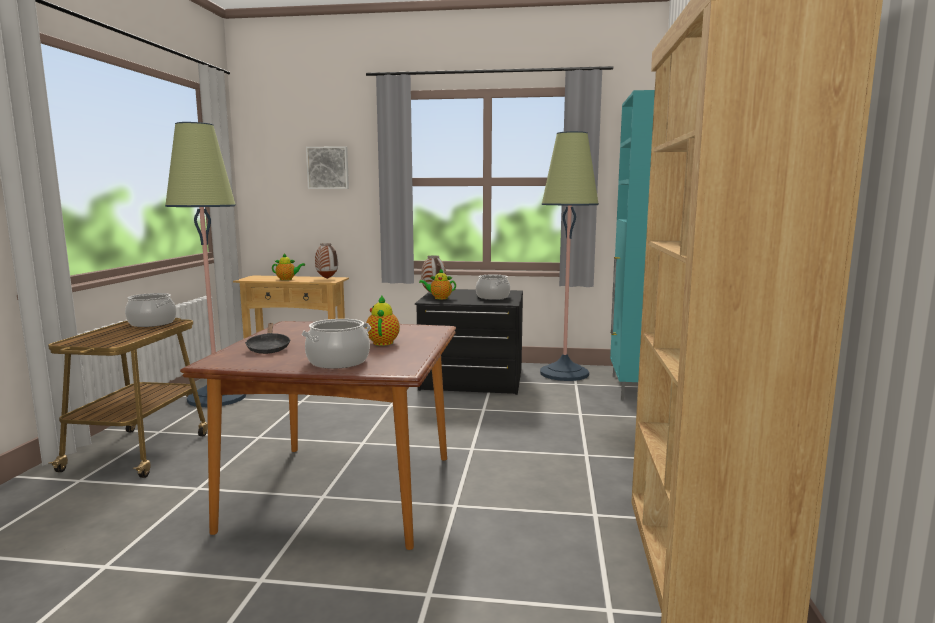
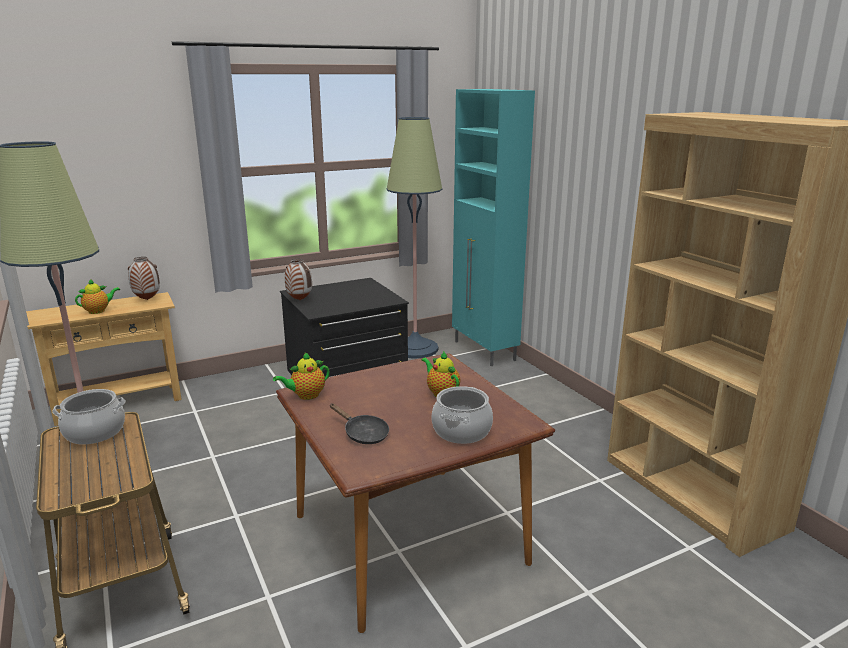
camera: 35 degrees left, 10 degrees up
picture [306,146,349,189] -> none
teapot [419,268,456,299] -> teapot moved to [273,352,330,400]
cooking pot [476,275,510,300] -> none

